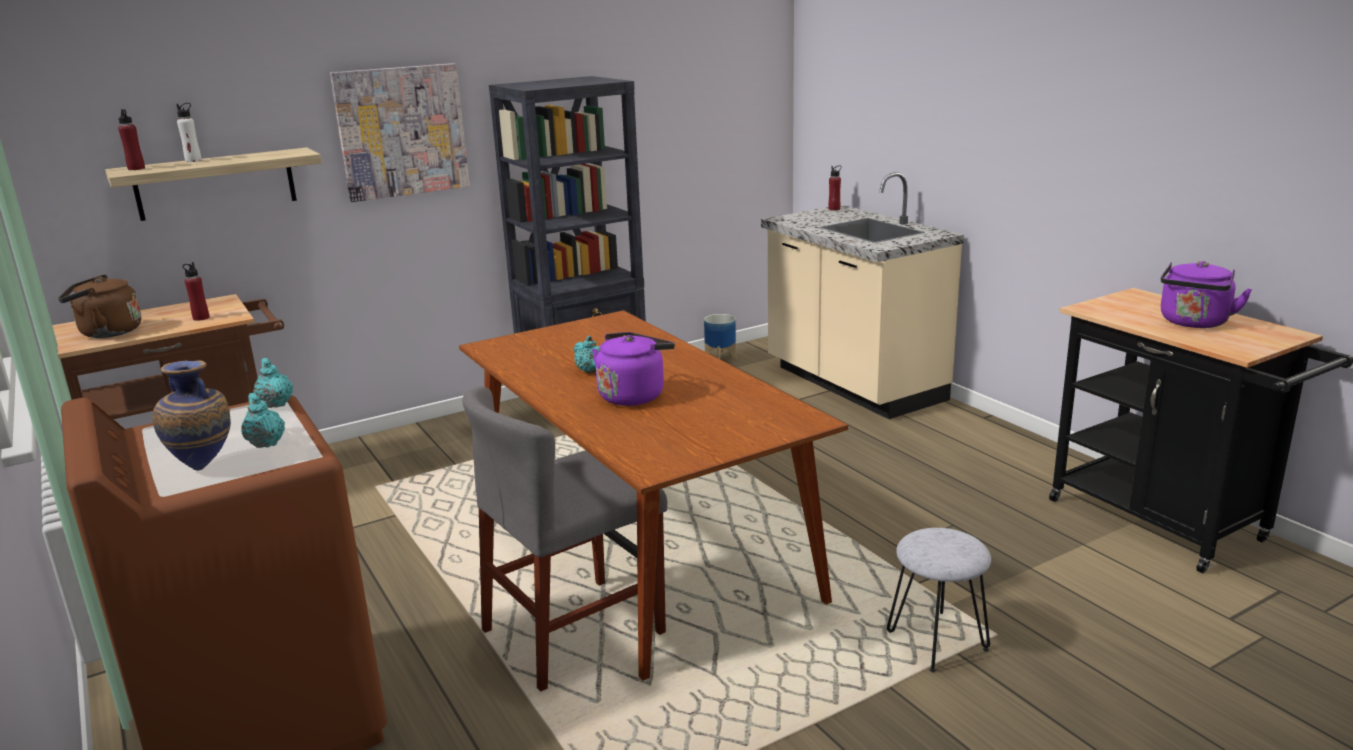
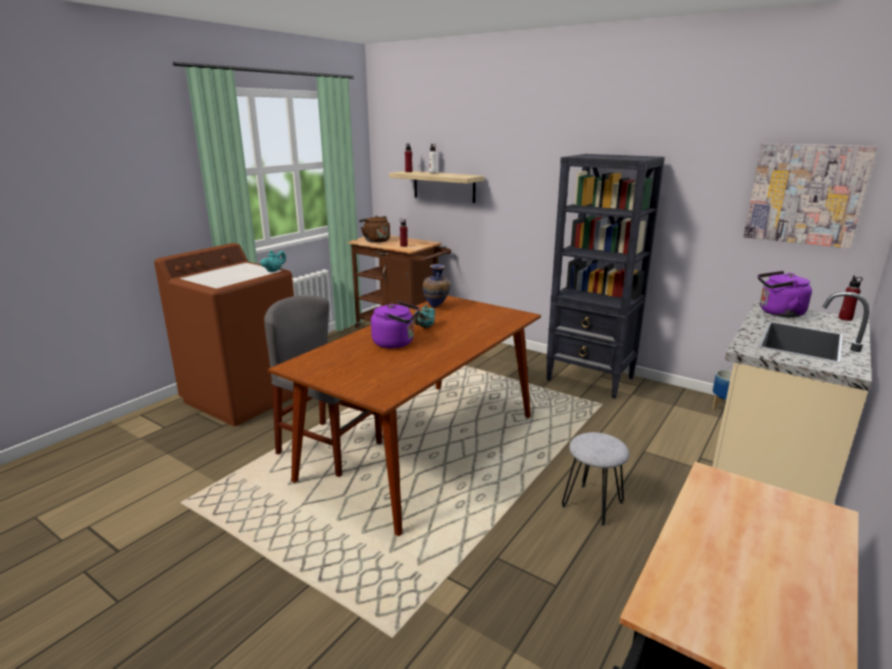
camera: 65 degrees right, 0 degrees up
vase [153,360,231,471] -> vase moved to [423,264,450,308]
turquoise teapot [241,393,285,448] -> none
picture [330,63,470,202] -> picture moved to [744,143,877,248]
grey stool [887,528,991,672] -> grey stool moved to [562,432,629,526]
purple kettle [1161,261,1252,328] -> purple kettle moved to [758,271,812,317]

